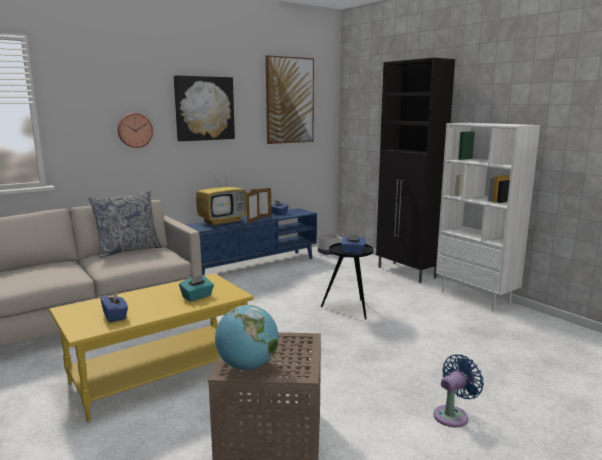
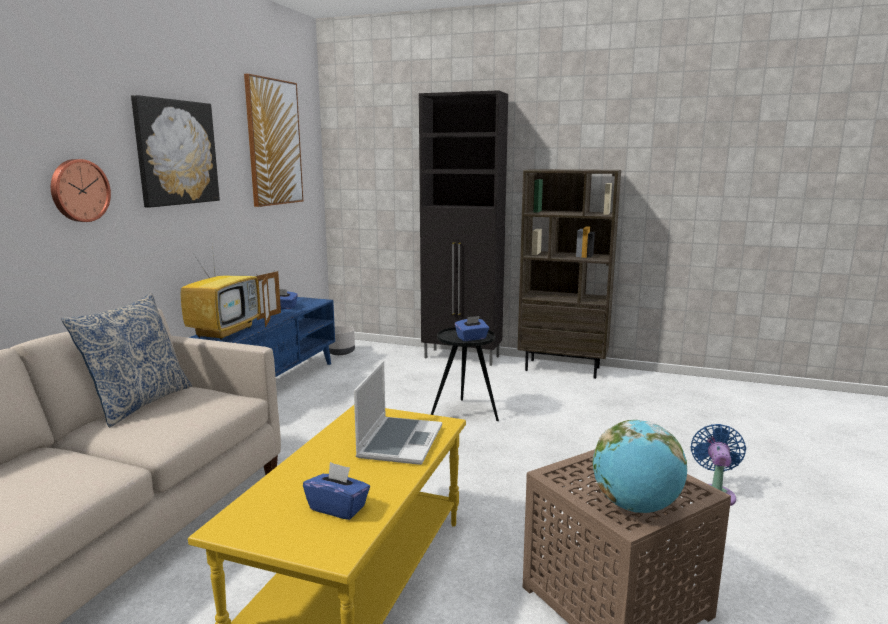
camera: 35 degrees left, 0 degrees up
turquoise tissue box [179,275,214,301] -> laptop [354,361,442,465]
white bookcase [436,123,540,311] -> brown bookcase [518,169,621,379]

